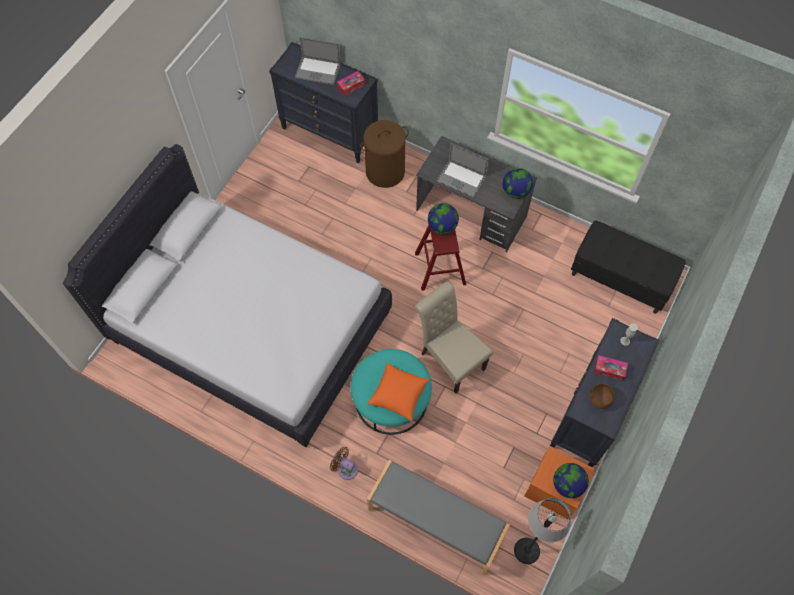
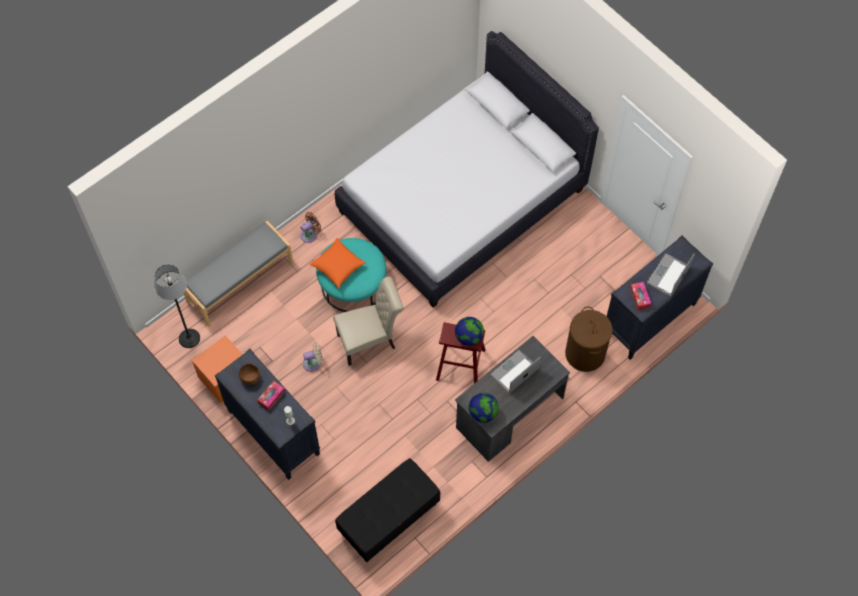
camera: 110 degrees right, 0 degrees up
globe [553,463,589,498] -> none
none -> beige fan [303,342,323,372]

